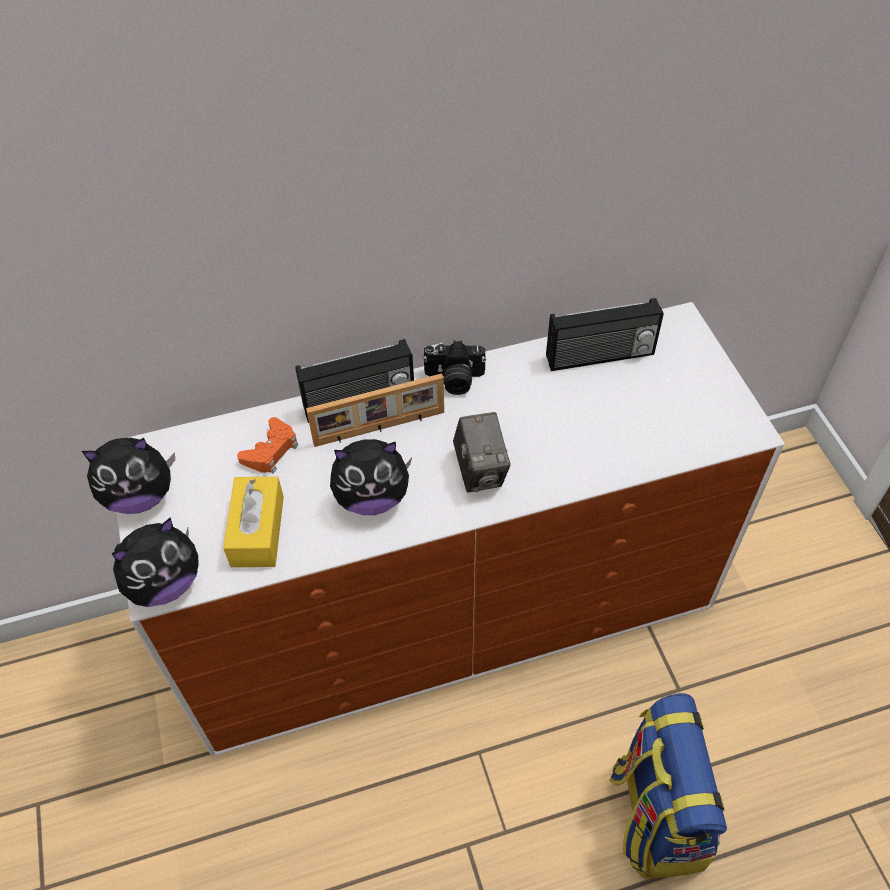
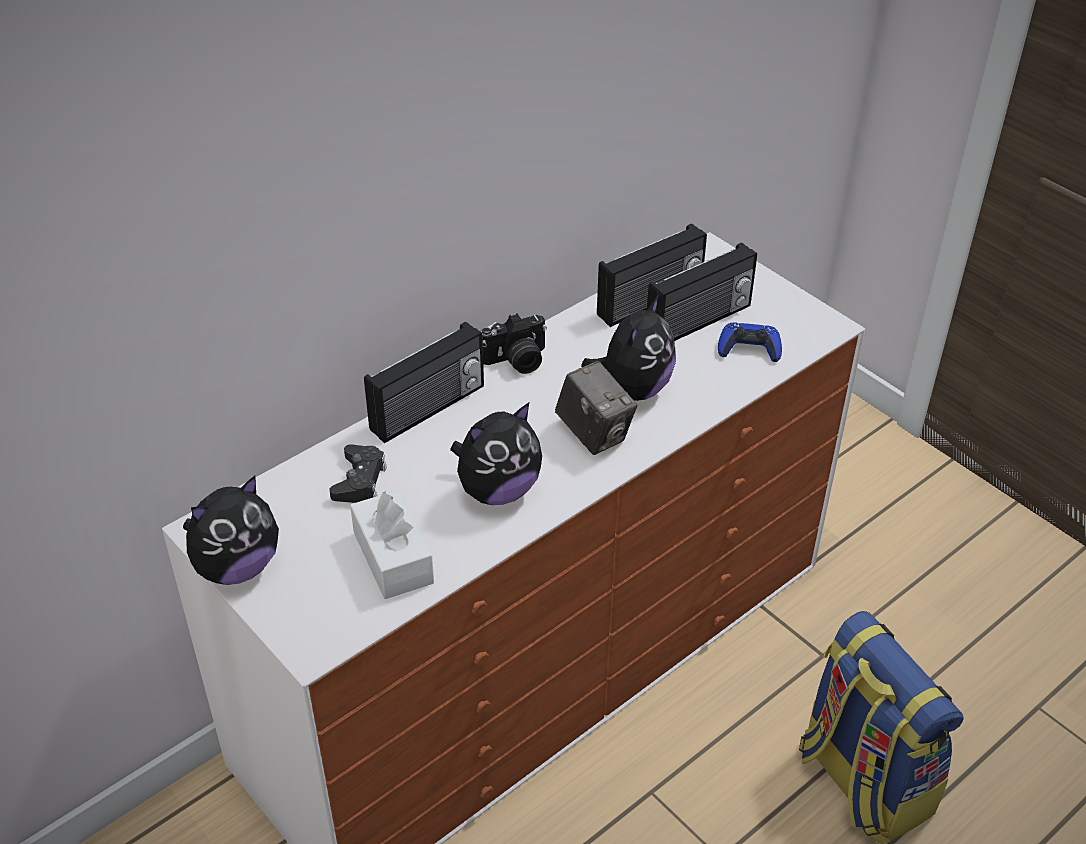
camera: 25 degrees left, 10 degrees down
plush toy [112,517,199,607] -> plush toy moved to [581,295,676,401]
yellow tissue box [223,477,284,567] -> white tissue box [350,490,434,599]
orange game controller [237,417,298,473] -> black game controller [329,444,387,503]
picture frame [306,373,444,447] -> none
none -> radio [647,242,757,341]
none -> blue game controller [718,323,782,362]

